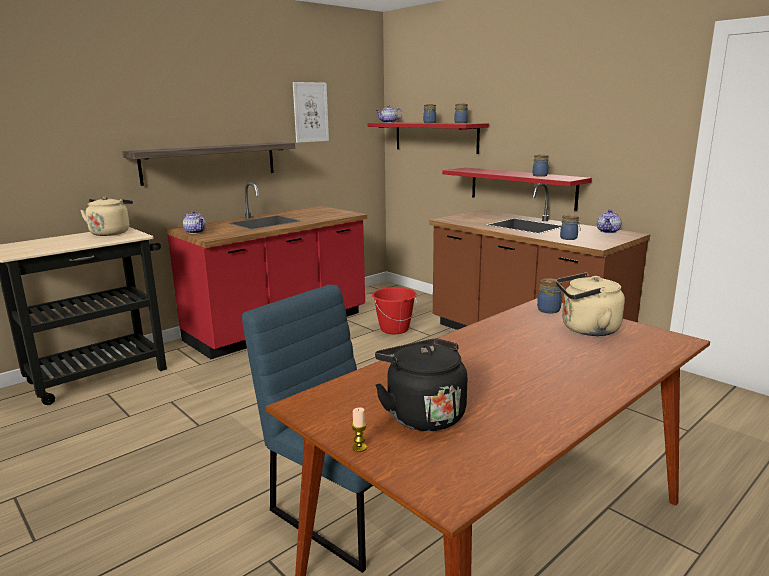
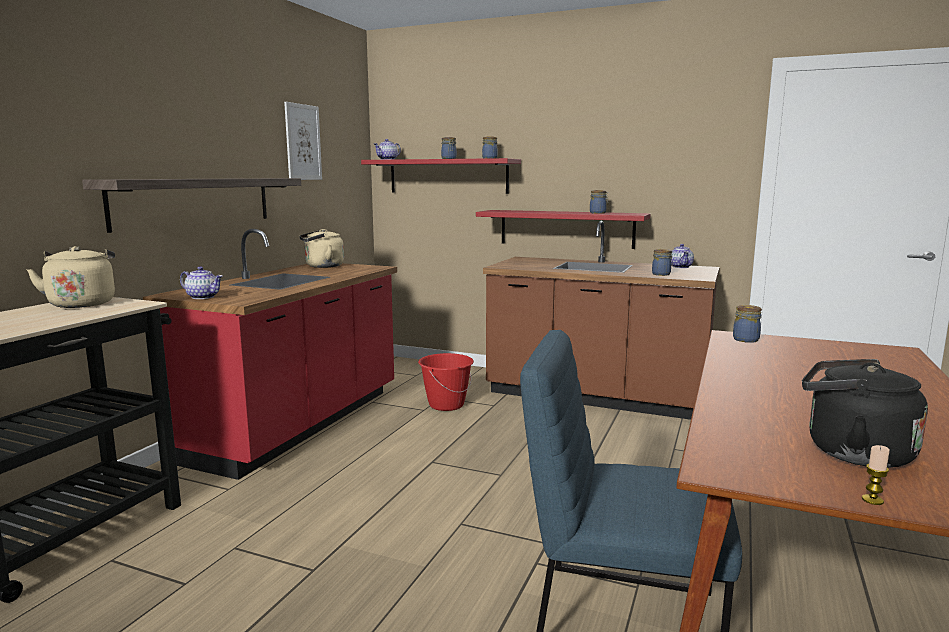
camera: 25 degrees left, 5 degrees down
beige kettle [556,273,625,336] -> beige kettle moved to [299,229,344,268]

